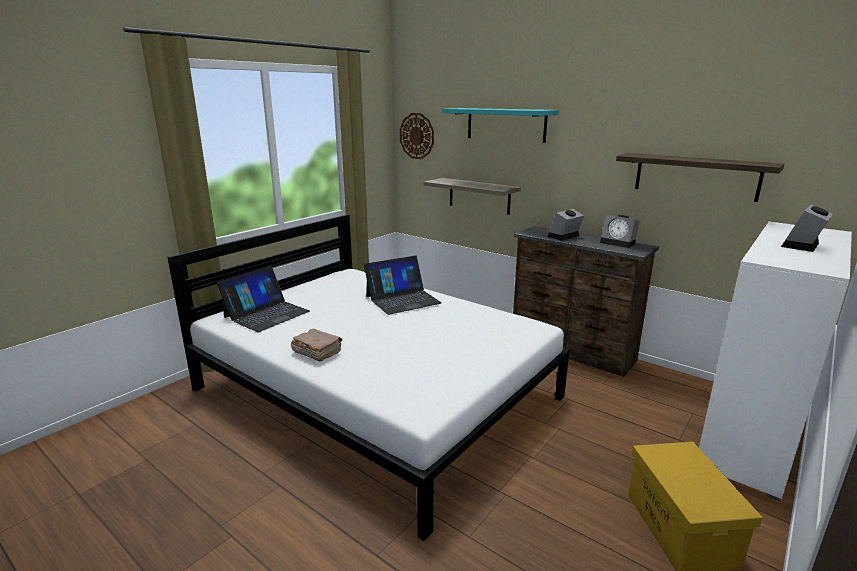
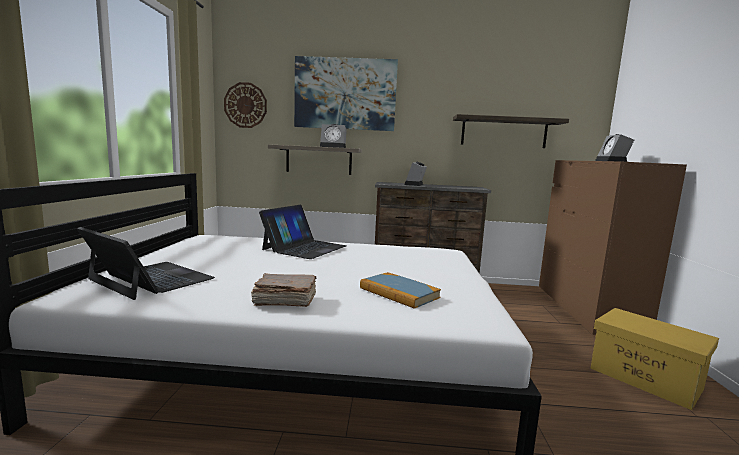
camera: 35 degrees left, 10 degrees down
laptop [217,266,310,332] -> laptop turned 60 degrees counterclockwise [77,227,215,300]
turquoise shelf [442,108,559,143] -> picture [294,56,398,131]
alarm clock [600,215,640,248] -> alarm clock moved to [320,124,347,148]
white dresser [699,222,852,501] -> brown dresser [539,160,687,337]
none -> book [360,272,441,309]

